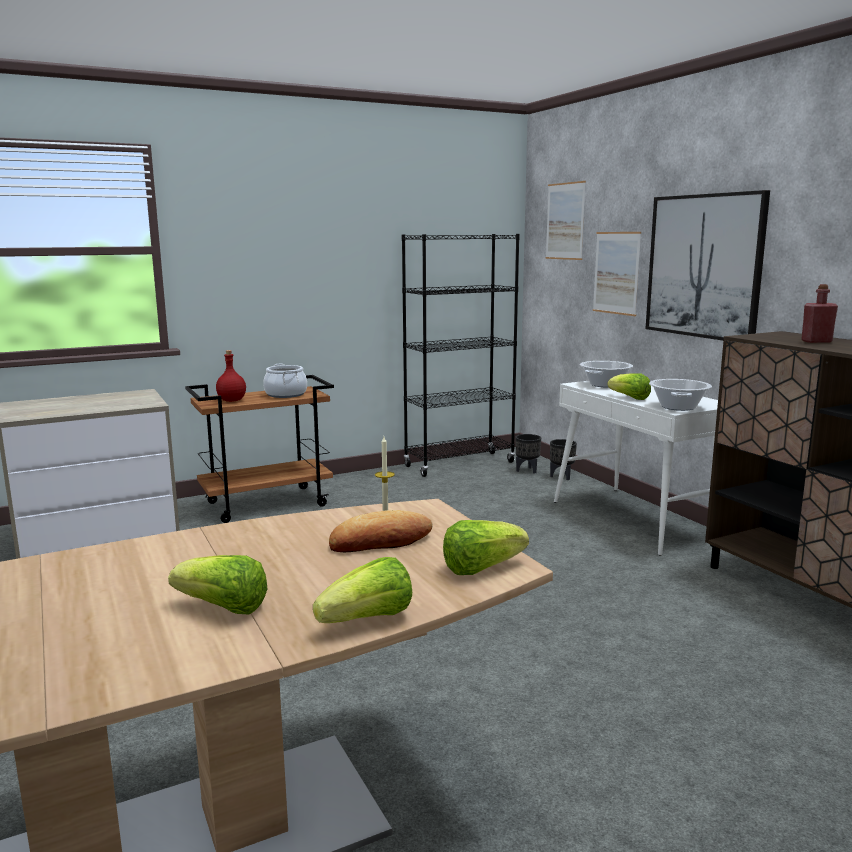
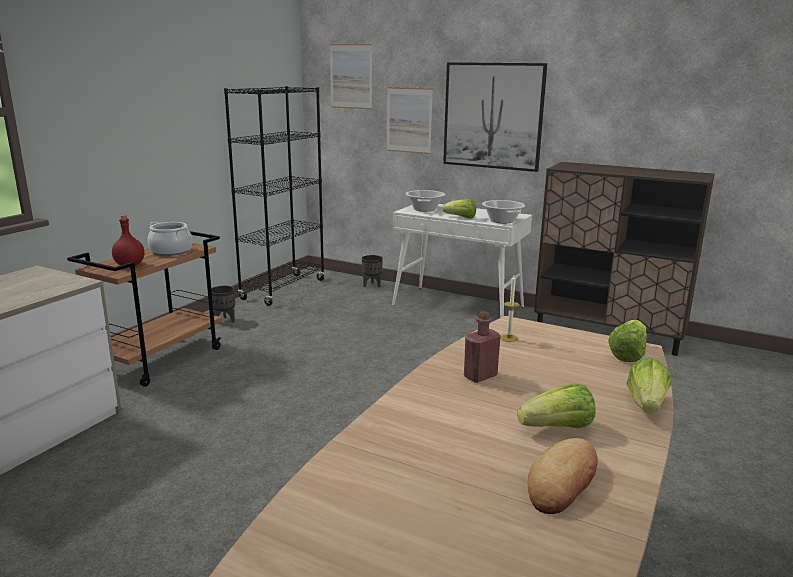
camera: 35 degrees left, 5 degrees up
bread [329,510,433,552] -> bread moved to [528,438,598,514]
black planter [515,434,541,474] -> black planter moved to [211,286,235,323]
red bottle [801,284,838,343] -> red bottle moved to [464,311,501,383]

